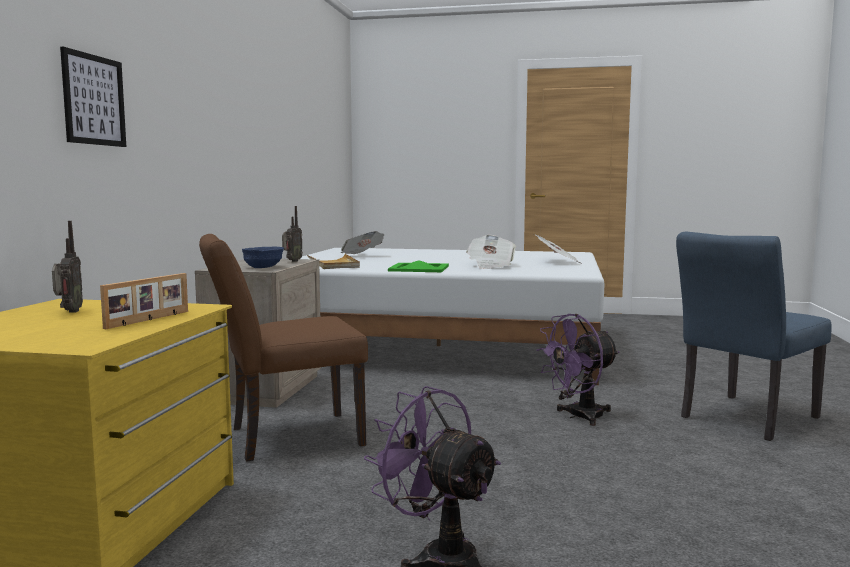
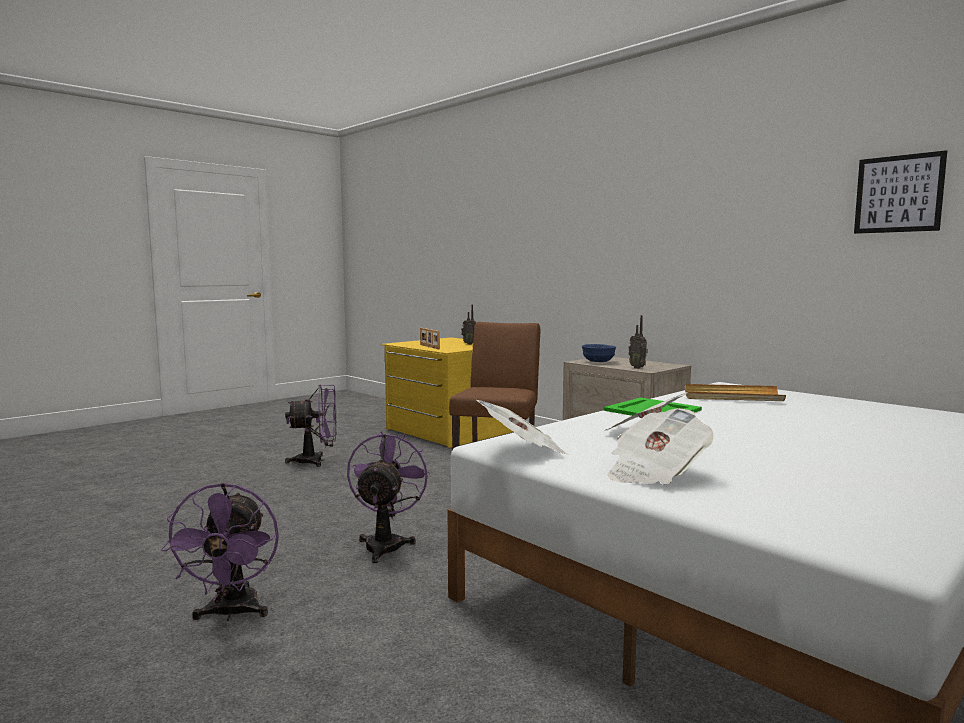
camera: 125 degrees right, 0 degrees up
picture [60,47,126,147] -> picture moved to [854,150,947,234]
newspaper [340,231,384,254] -> newspaper moved to [476,400,569,455]
blue chair [676,232,832,441] -> purple fan [161,483,279,621]

